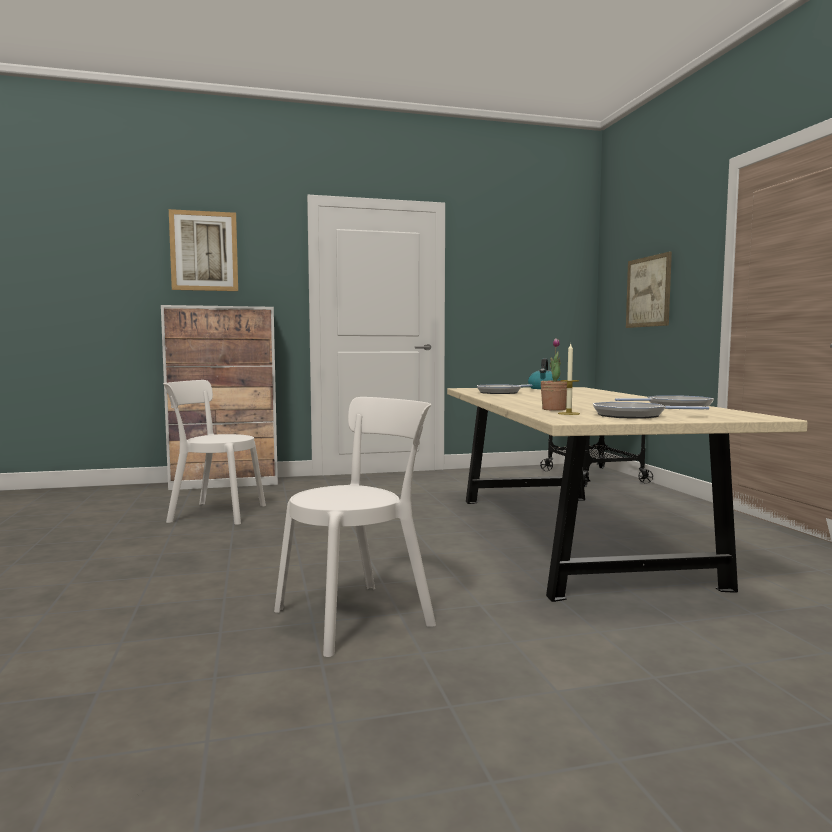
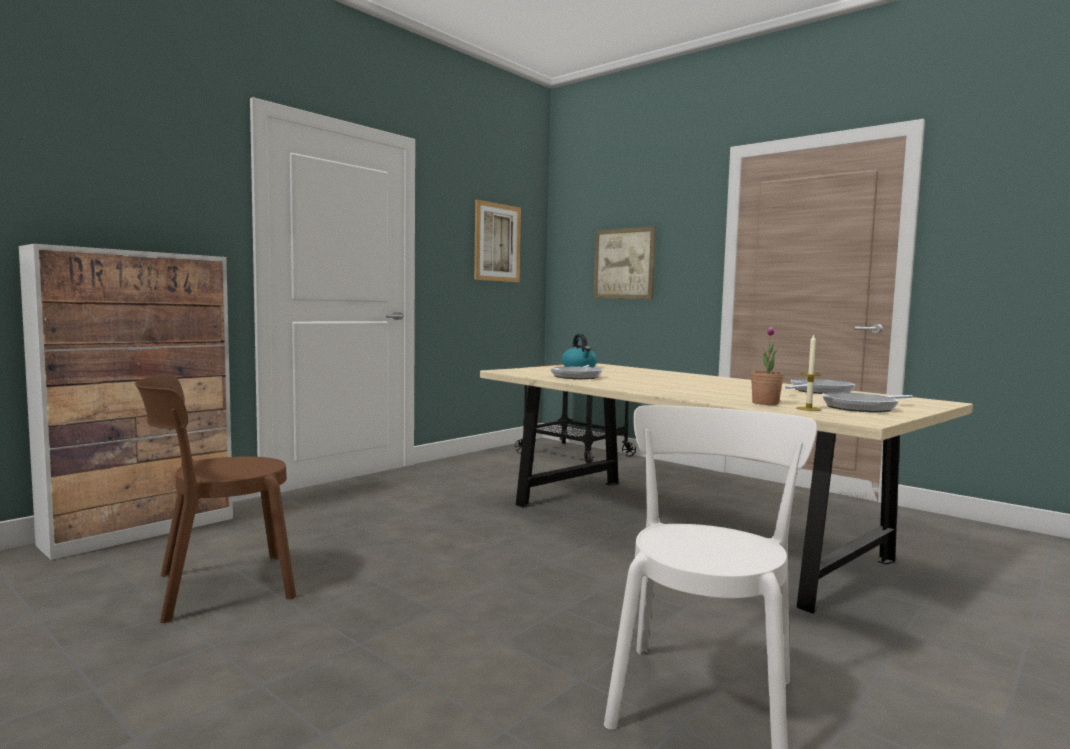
camera: 35 degrees left, 0 degrees up
white chair [163,380,266,525] -> brown chair [135,374,296,623]
picture [169,209,238,291] -> picture moved to [474,200,521,282]

